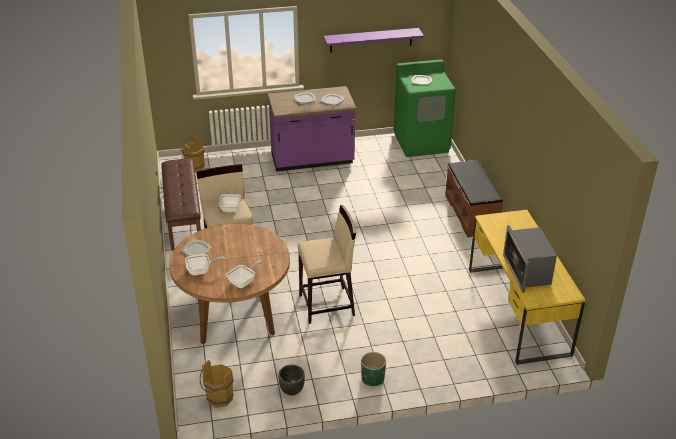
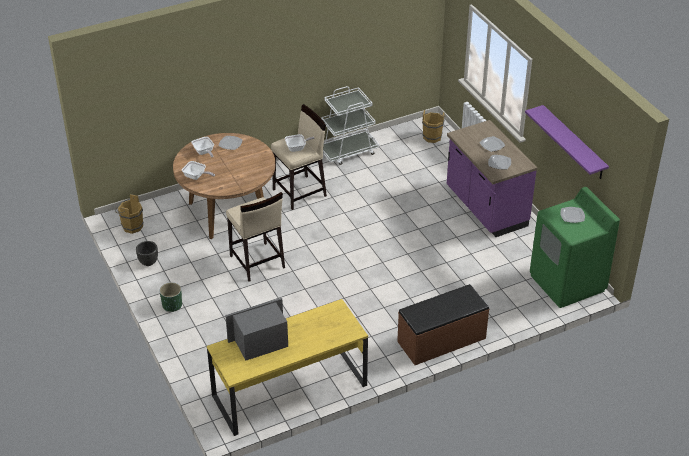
camera: 75 degrees right, 5 degrees up
brown bench [161,159,201,251] -> white cart [321,86,379,165]

